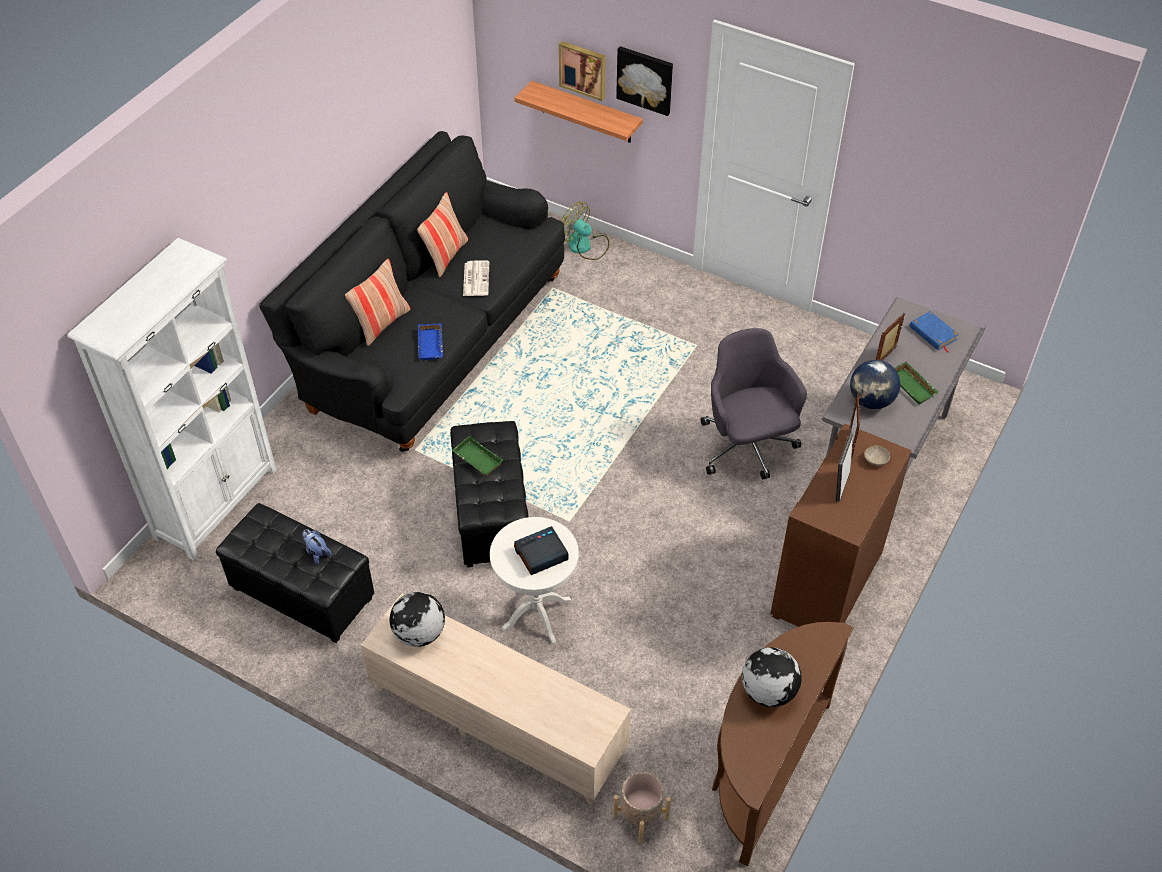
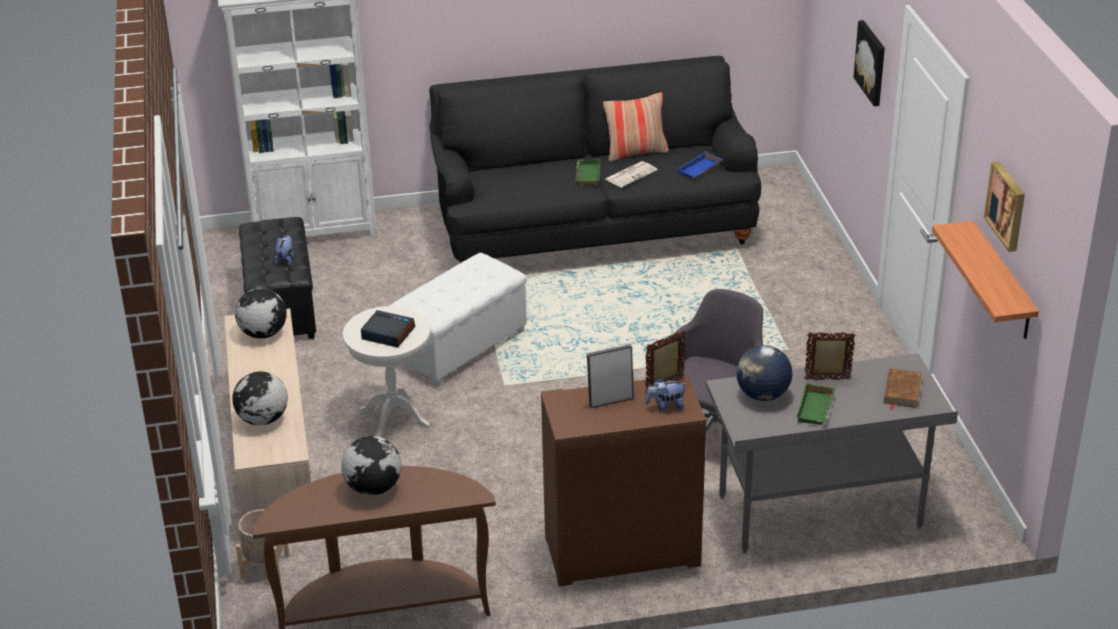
camera: 50 degrees right, 15 degrees down
pillow [345,259,410,346] -> none
blue tray [418,323,443,361] -> blue tray moved to [676,151,723,179]
black ottoman [450,421,529,567] -> white ottoman [389,253,527,386]
green tray [452,436,503,476] -> green tray moved to [576,159,600,186]
shelf [515,81,643,143] -> shelf moved to [932,221,1039,339]
picture [559,41,606,101] -> picture moved to [984,161,1025,252]
fan [561,202,609,260] -> none
beige bowl [864,445,890,466] -> plush toy [645,377,687,411]
blue book [910,311,959,352] -> brown book [884,368,922,410]
none -> globe [232,372,288,425]

